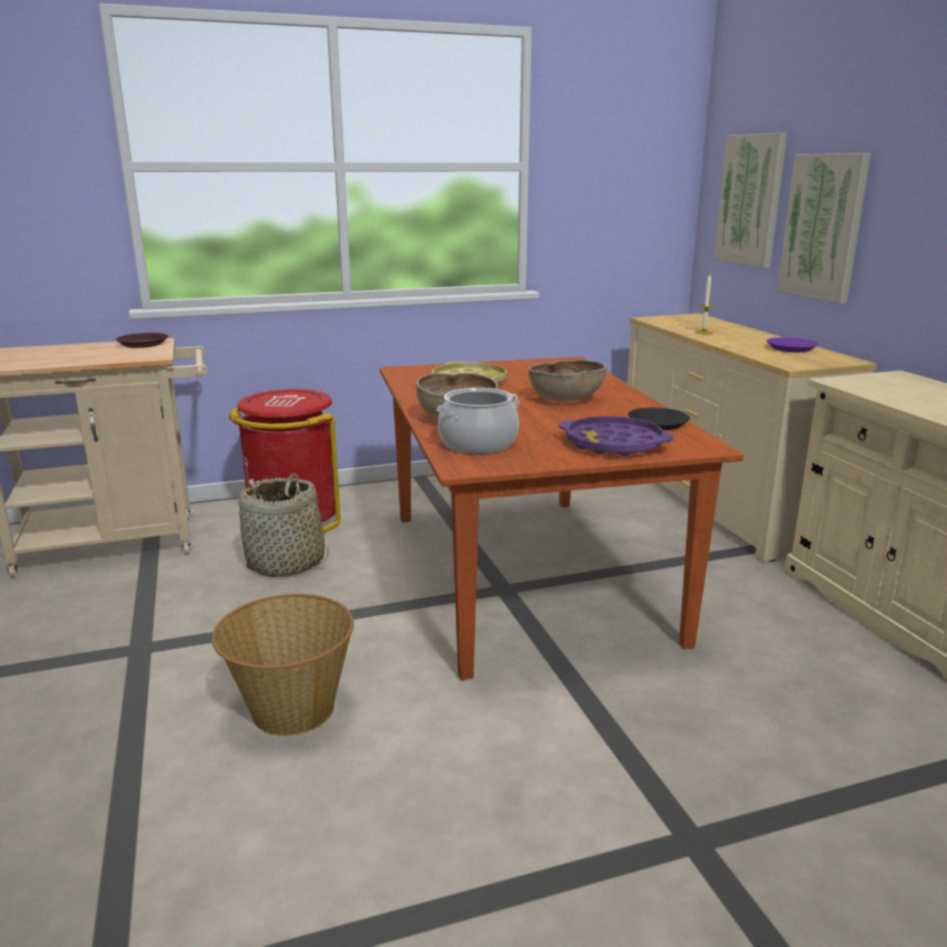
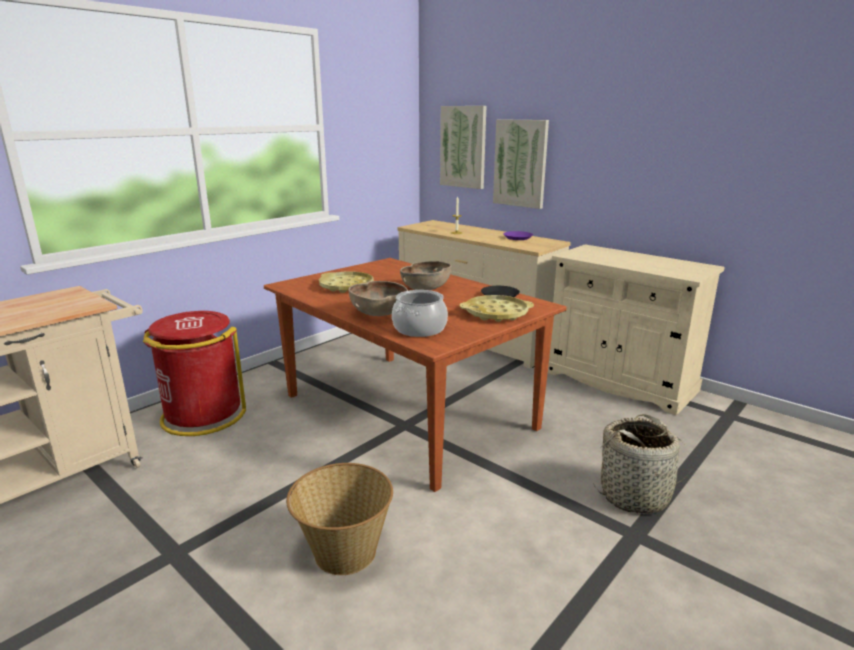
camera: 30 degrees left, 0 degrees up
brown plate [116,333,168,348] -> none
basket [239,473,328,577] -> basket moved to [593,414,692,514]
purple tray [559,416,673,457] -> yellow tray [460,295,534,322]

